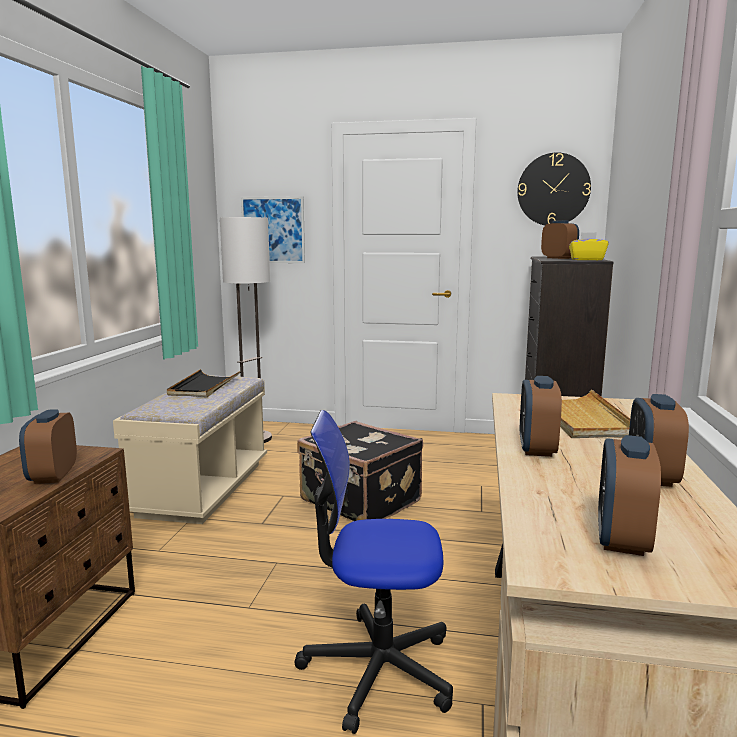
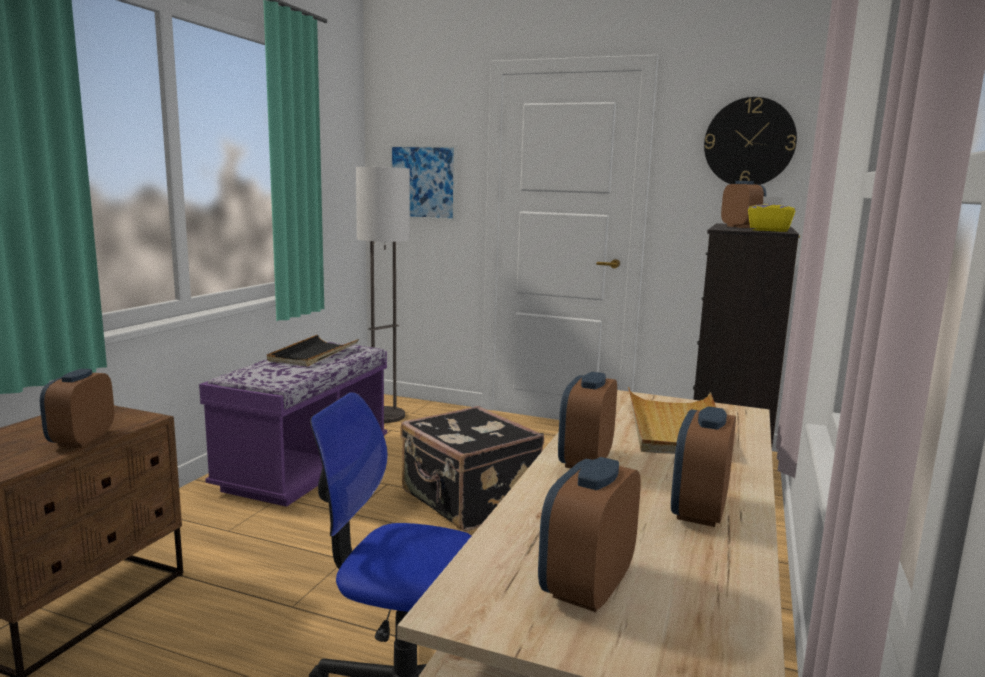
camera: 10 degrees right, 0 degrees up
beige bench [113,375,267,524] -> purple bench [199,342,387,507]

